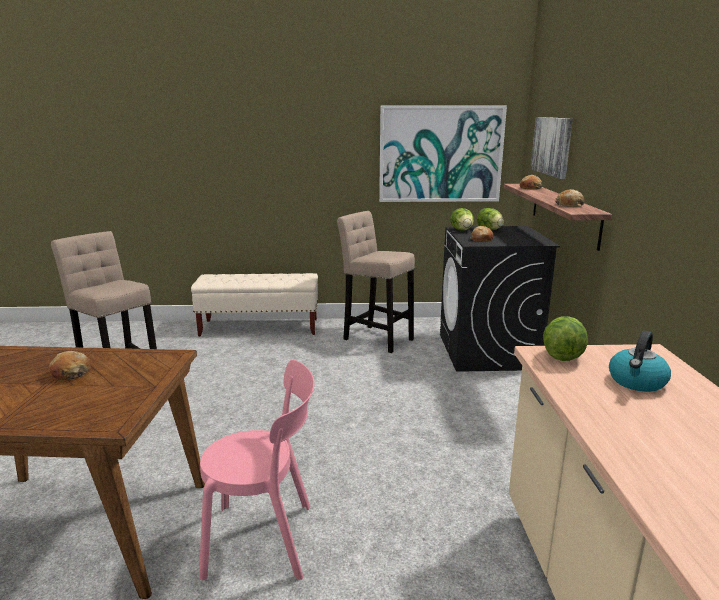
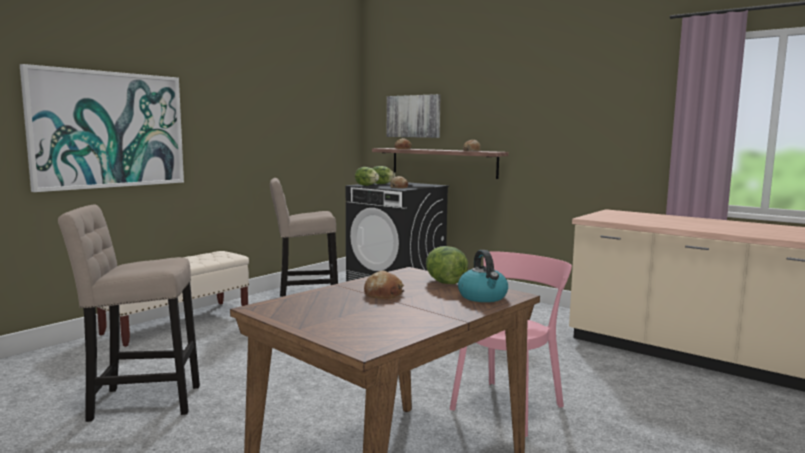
camera: 50 degrees left, 10 degrees down
picture [379,106,507,202] -> picture moved to [20,64,184,192]
lettuce [543,316,588,361] -> lettuce moved to [426,246,468,284]
kettle [609,331,671,392] -> kettle moved to [458,250,508,302]

